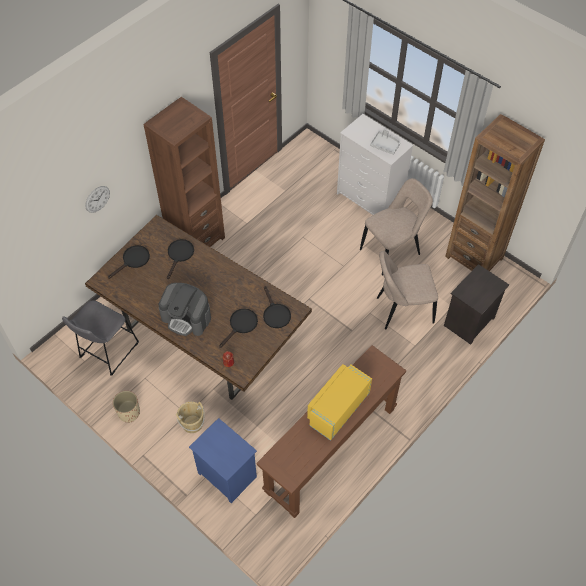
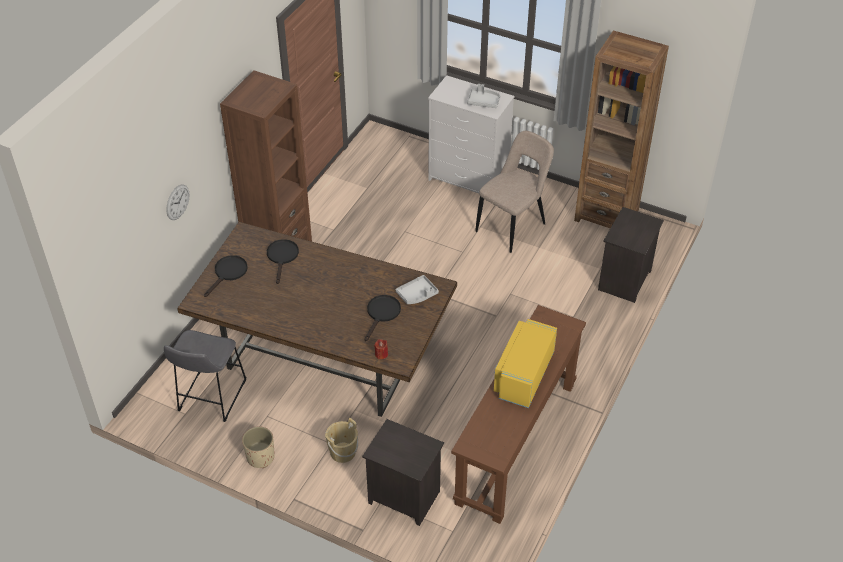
camera: 15 degrees left, 10 degrees down
coffee machine [159,283,211,336] -> none
blue nightstand [189,418,257,503] -> black nightstand [362,419,444,526]
black frying pan [263,286,291,328] -> grey tray [396,275,439,304]
beige chair [377,251,438,329] -> none

